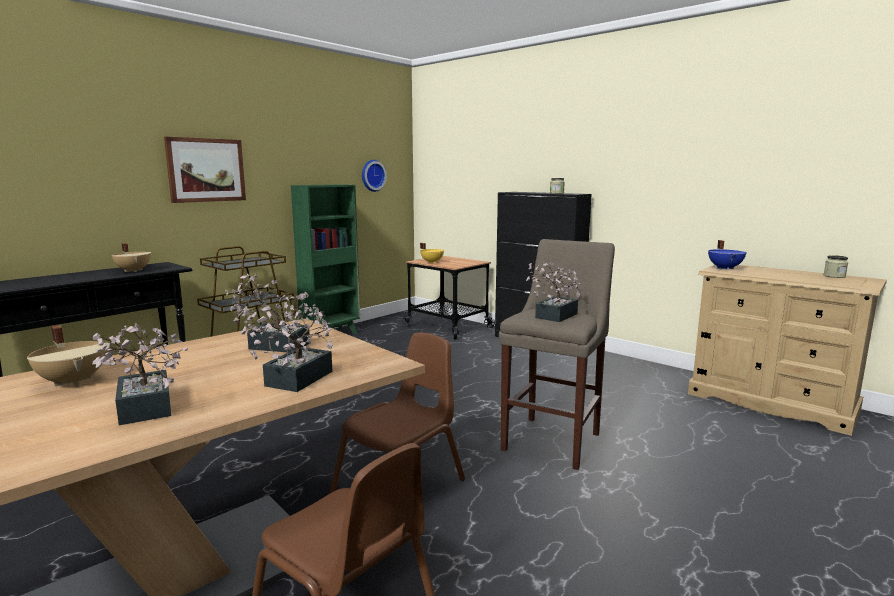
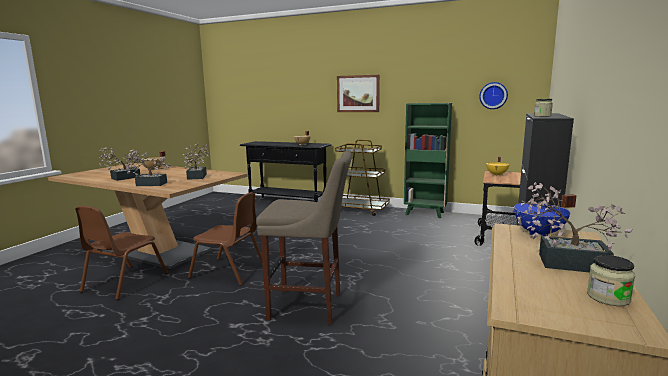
camera: 70 degrees right, 0 degrees up
potted plant [526,262,580,322] -> potted plant moved to [517,182,632,272]

